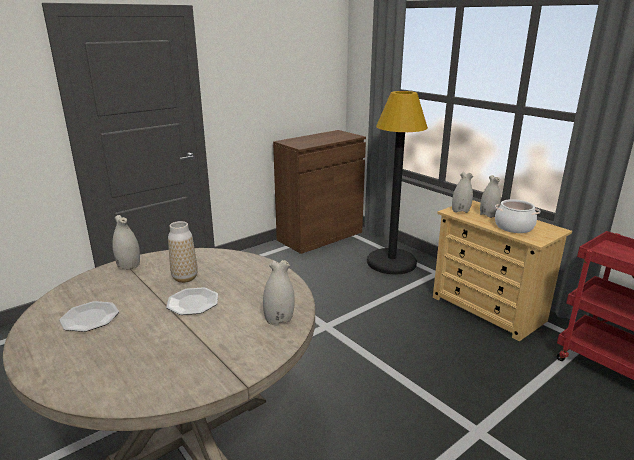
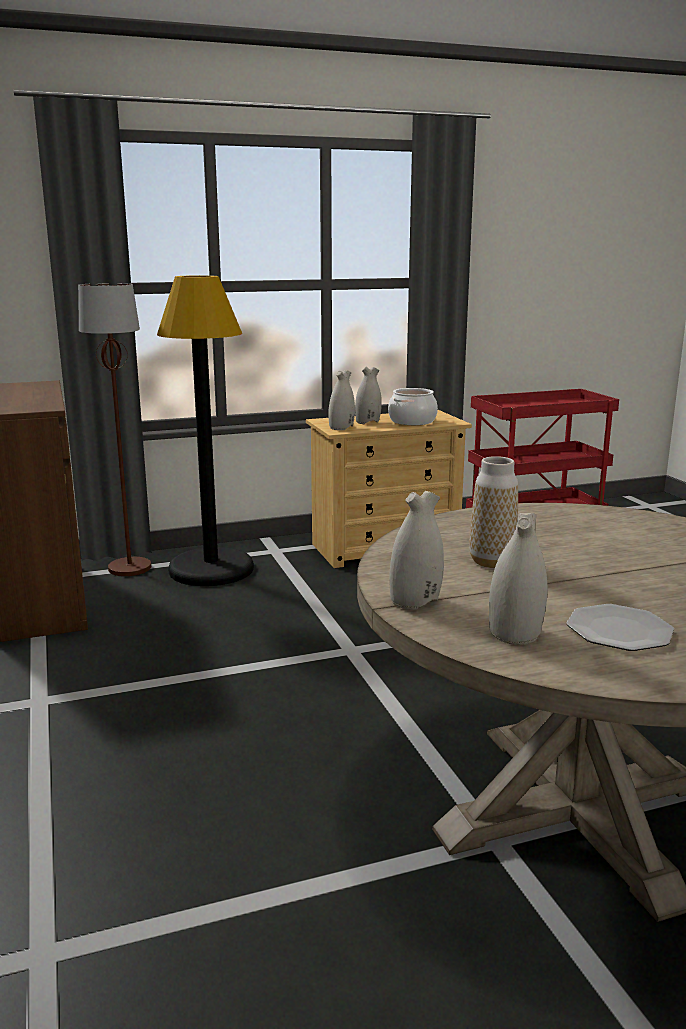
camera: 70 degrees left, 5 degrees down
plate [166,287,218,315] -> none
white vase [263,260,295,325] -> white vase moved to [489,513,548,645]
none -> brown floor lamp [78,283,151,576]

